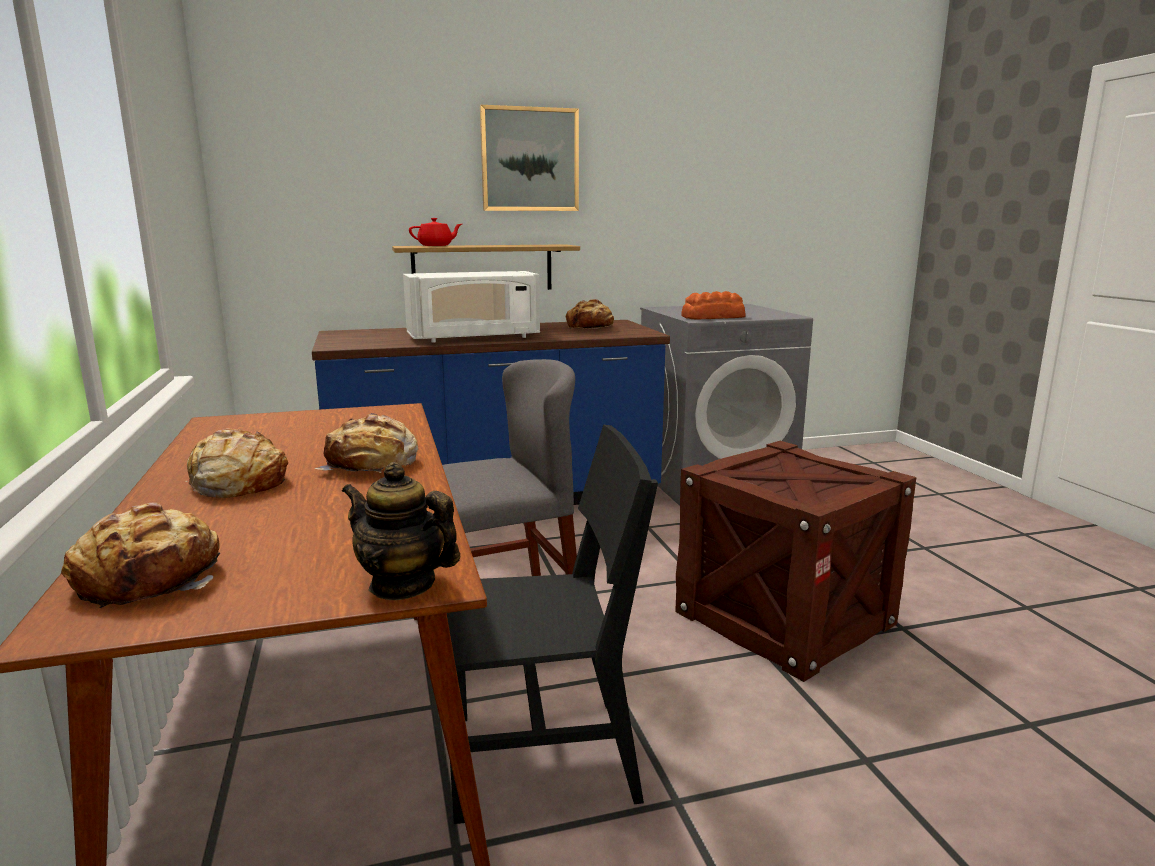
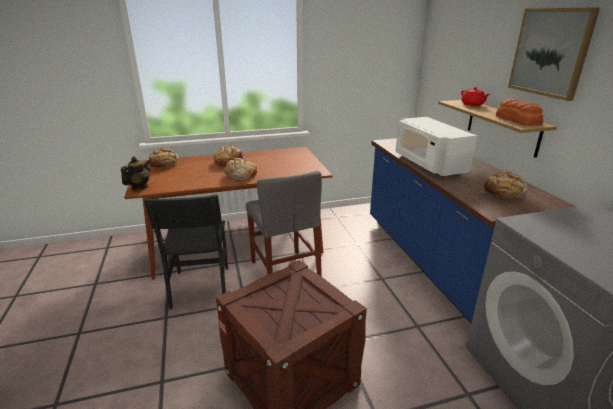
camera: 90 degrees right, 10 degrees up
bread [681,291,746,319] -> bread moved to [496,99,543,126]

